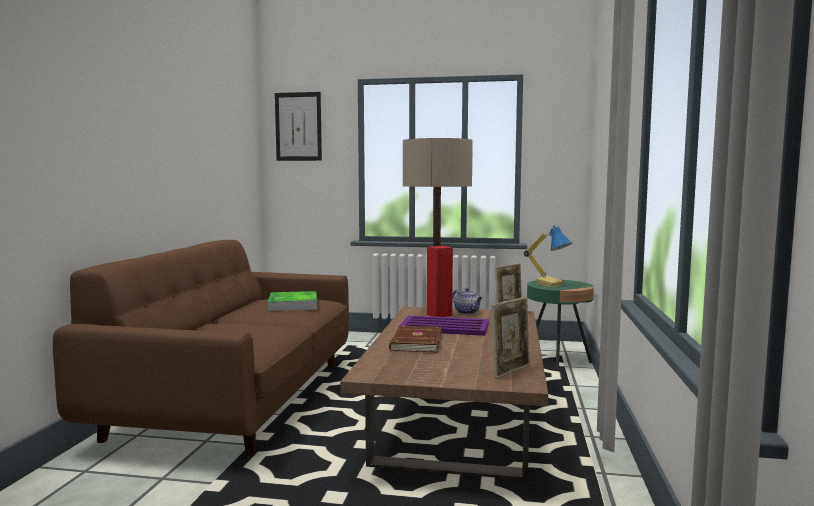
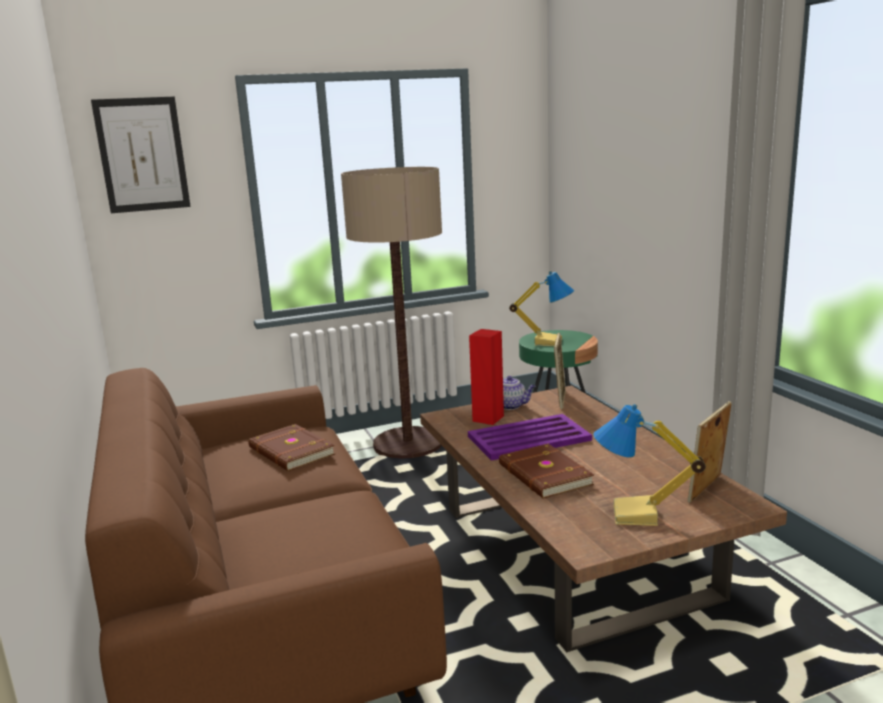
camera: 30 degrees left, 10 degrees up
tray [268,291,317,311] -> brown book [248,424,335,471]
picture frame [491,297,530,379] -> picture frame turned 150 degrees counterclockwise [687,401,732,503]
none -> table lamp [593,404,706,526]

